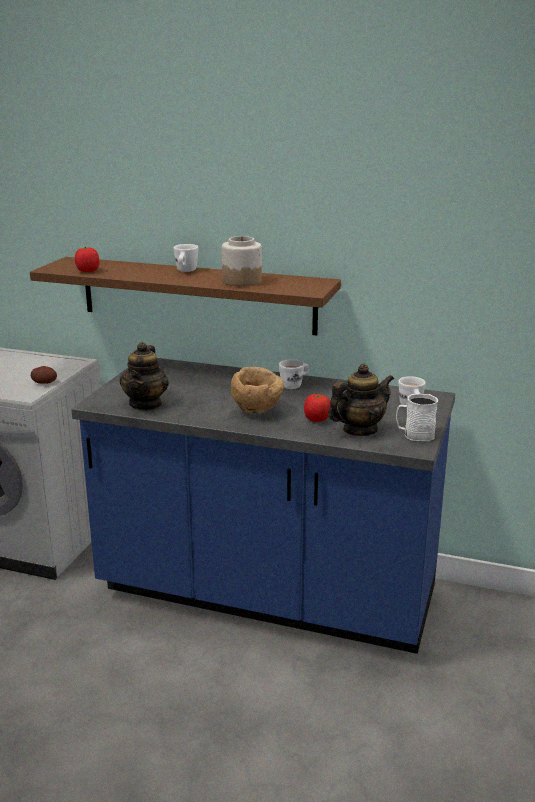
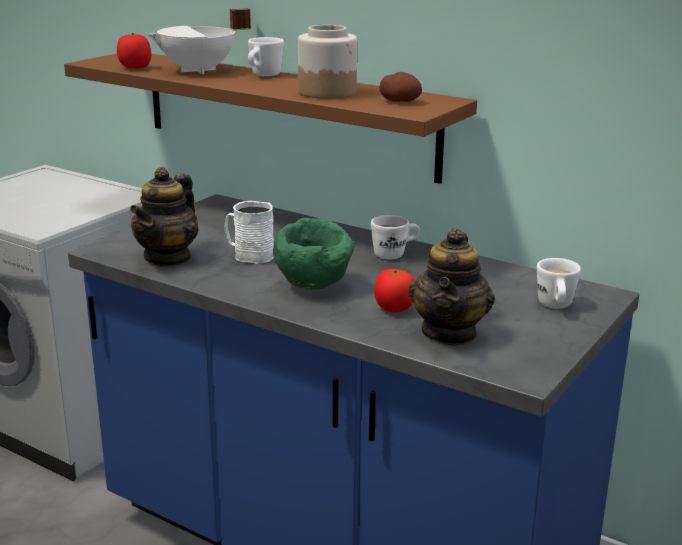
camera: 15 degrees right, 0 degrees up
potato [31,366,57,384] -> potato moved to [379,72,422,102]
brown bowl [231,367,284,414] -> green bowl [273,218,355,290]
teapot [328,364,394,436] -> teapot turned 120 degrees clockwise [409,227,495,346]
white mug [396,394,438,441] -> white mug moved to [225,201,274,264]
none -> white cooking pot [147,8,251,74]

